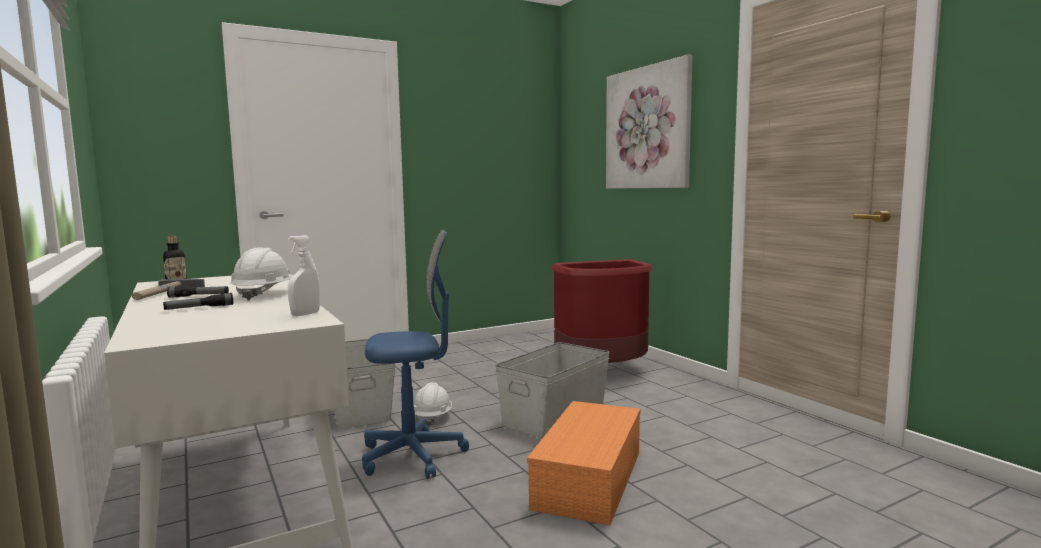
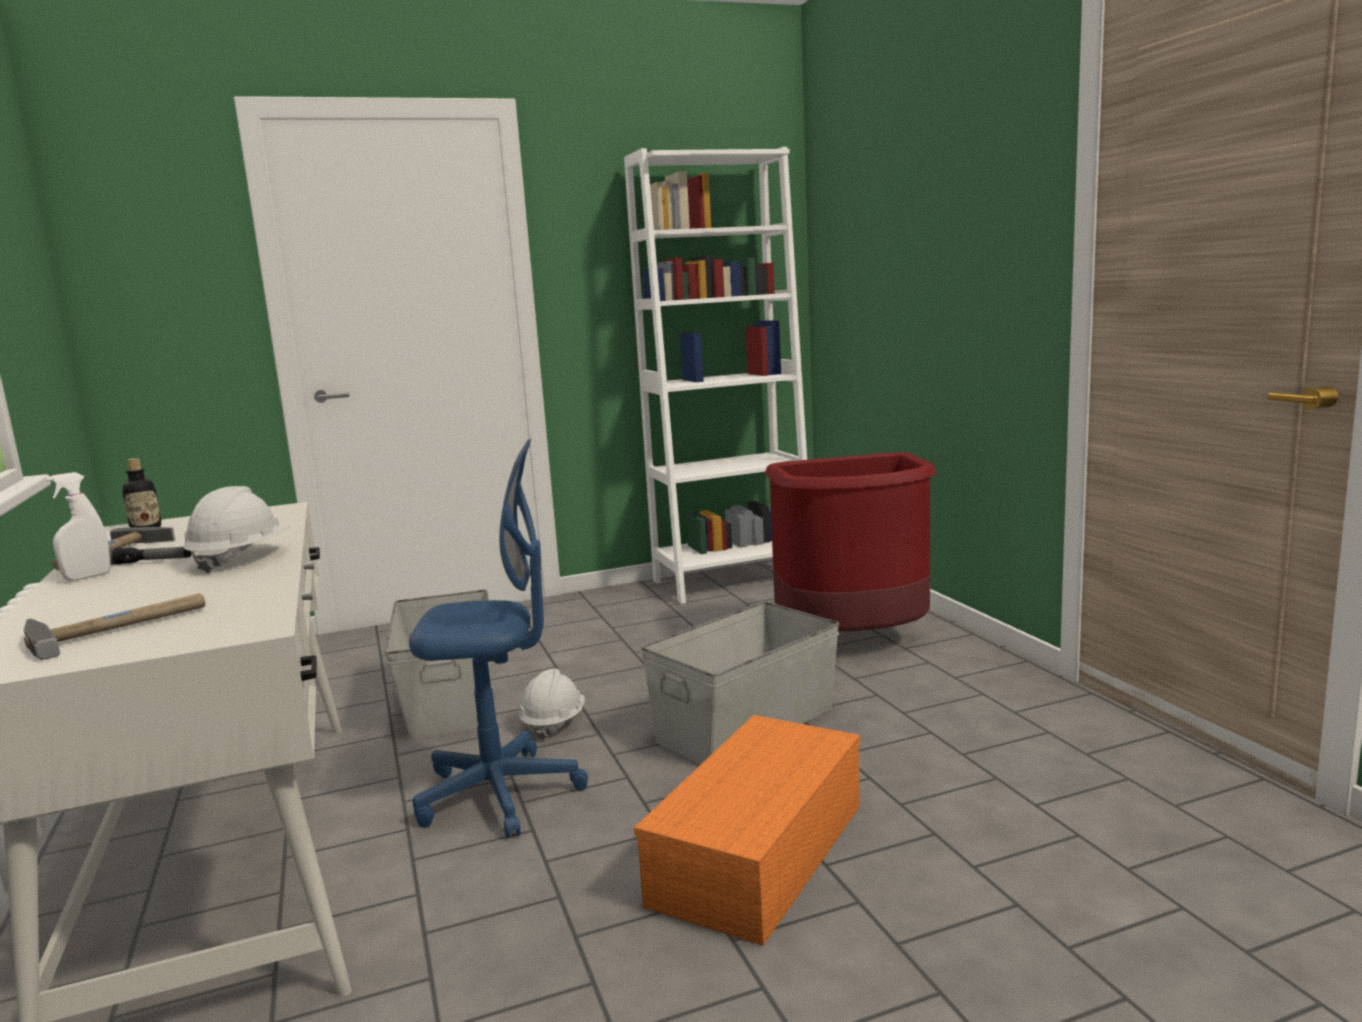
camera: 10 degrees right, 5 degrees up
flashlight [163,293,233,310] -> none
white spray bottle [288,235,320,316] -> white spray bottle moved to [46,472,110,581]
picture [606,55,693,189] -> none
none -> hammer [24,593,205,660]
none -> white bookcase [624,147,807,604]

